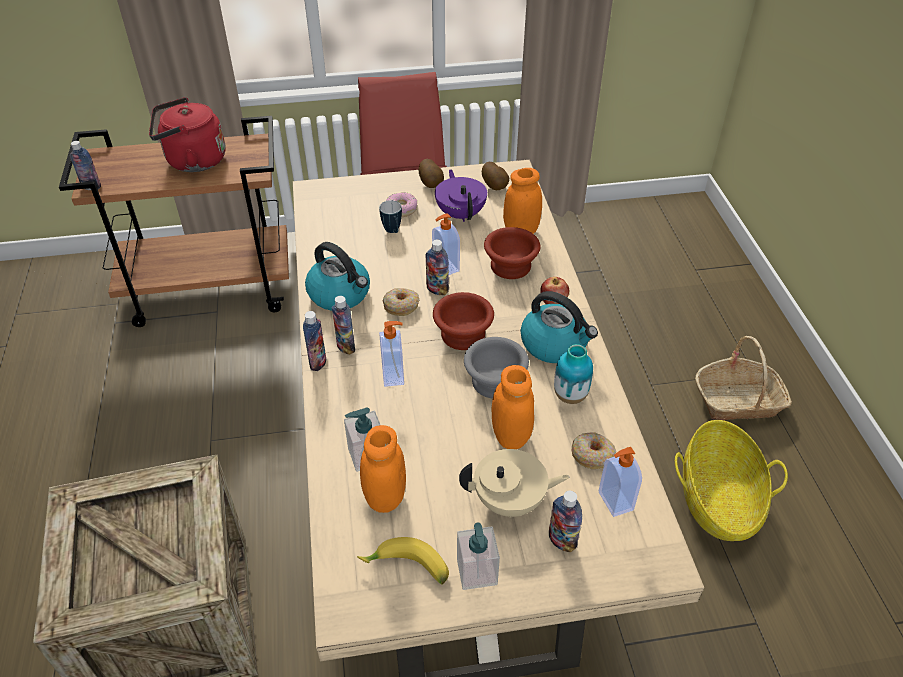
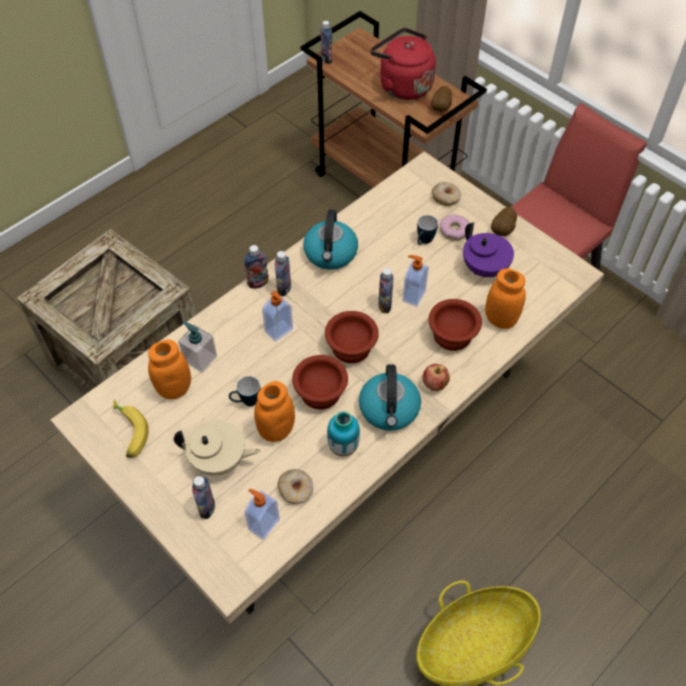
camera: 55 degrees right, 10 degrees up
donut [383,288,419,316] -> donut moved to [432,182,461,206]
purple teapot [435,169,487,222] -> purple teapot turned 105 degrees clockwise [463,222,514,277]
soap dispenser [457,522,500,590] -> none
beige teapot [459,449,569,518] -> beige teapot turned 45 degrees counterclockwise [174,420,261,476]
grey bowl [464,337,529,399] -> brown bowl [292,355,348,409]
potato [482,162,509,190] -> potato moved to [431,86,452,112]
basket [695,336,792,420] -> none
none -> mug [229,376,261,406]

